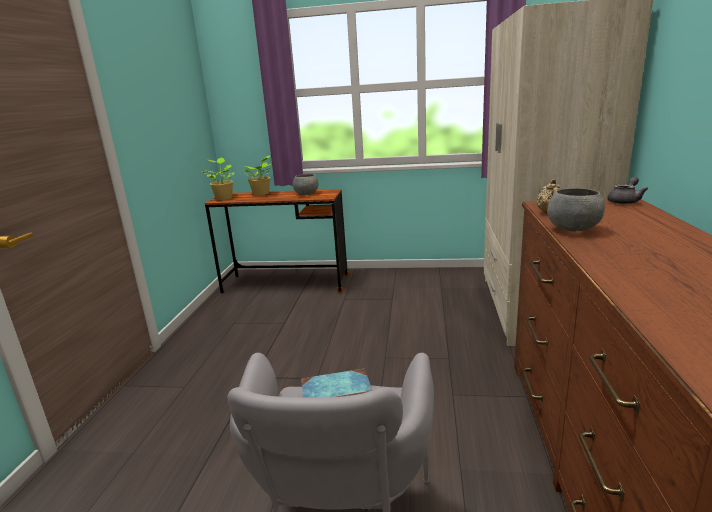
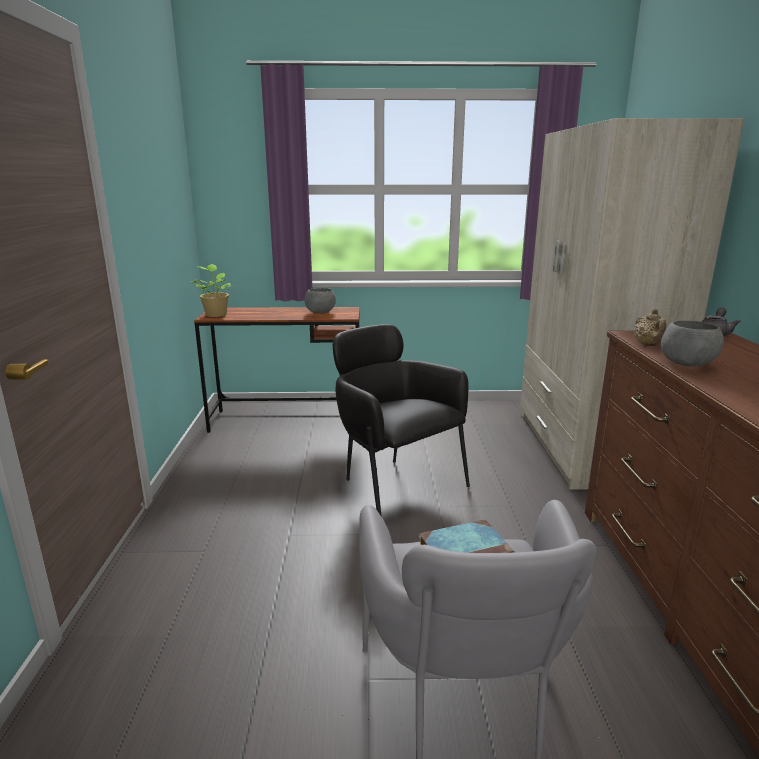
camera: 10 degrees left, 0 degrees up
potted plant [244,155,271,196] -> none
none -> black armchair [333,324,470,517]

